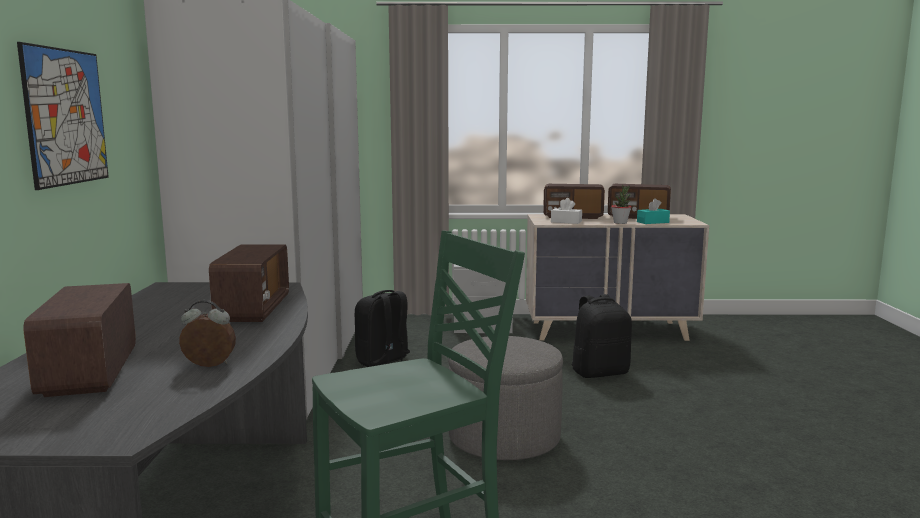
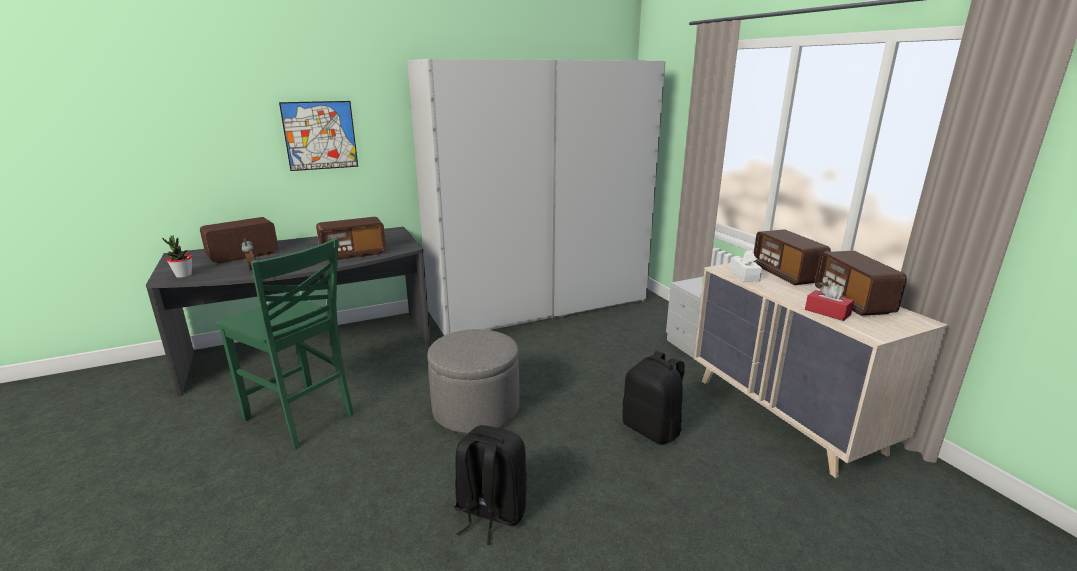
camera: 65 degrees right, 10 degrees up
black backpack [355,290,410,367] -> black backpack moved to [455,425,527,545]
potted plant [611,185,631,224] -> potted plant moved to [162,236,192,278]
turquoise tissue box [637,198,670,224] -> red tissue box [805,283,854,321]

